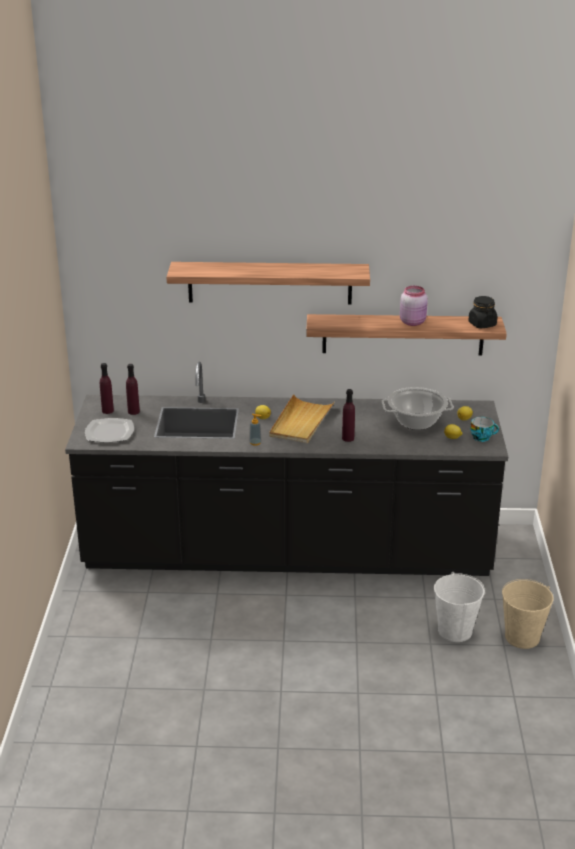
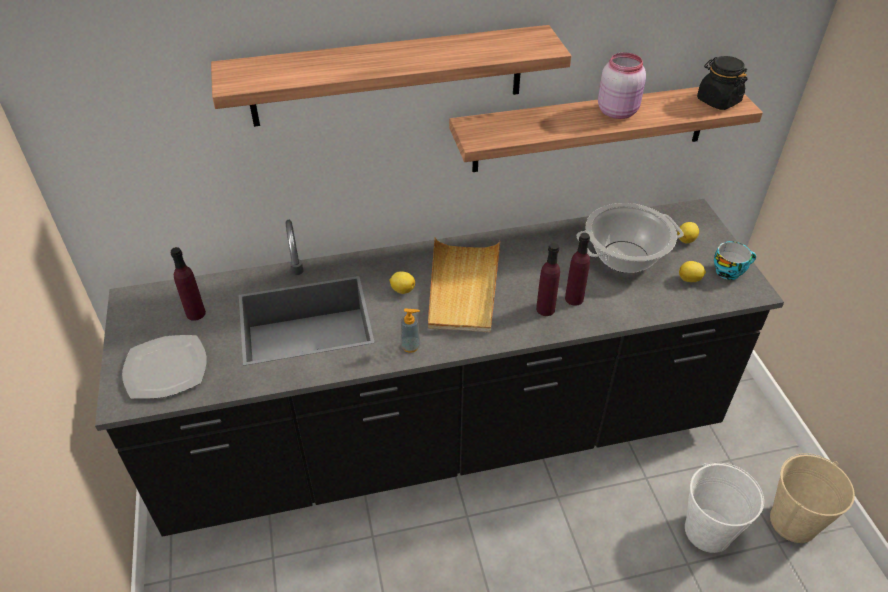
camera: 15 degrees left, 15 degrees up
purple bottle [100,363,114,414] -> purple bottle moved to [565,233,590,306]

